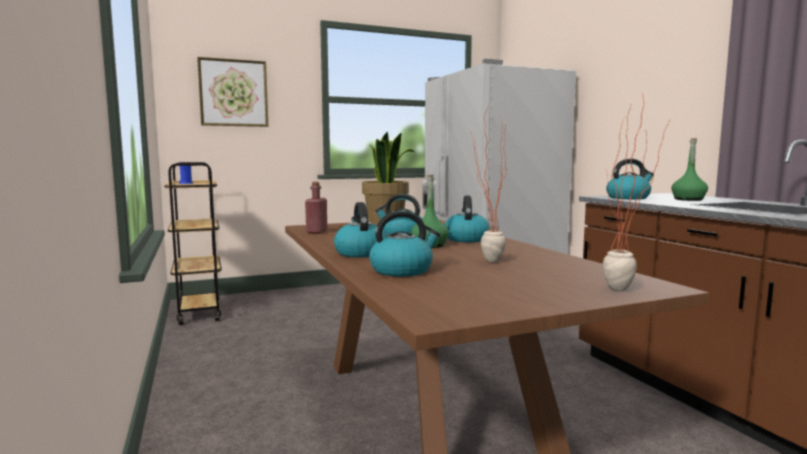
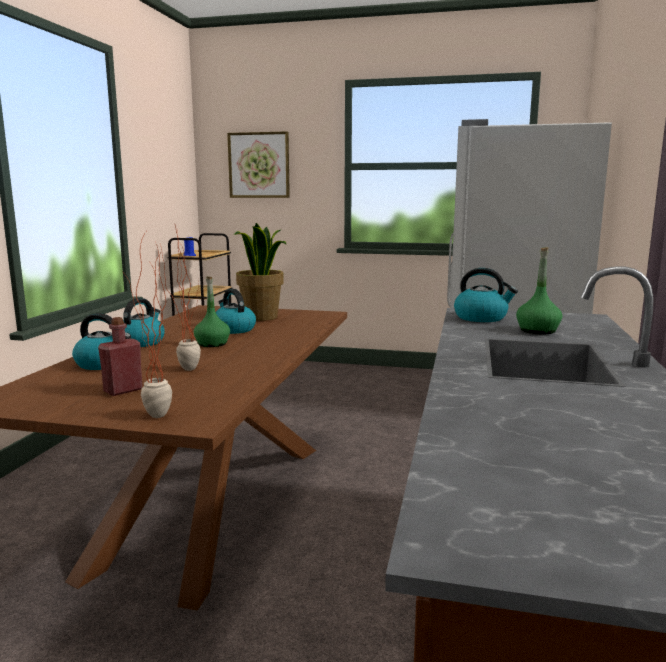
camera: 35 degrees right, 5 degrees up
red bottle [305,182,327,234] -> red bottle moved to [98,317,142,396]
kettle [445,196,490,242] -> none

